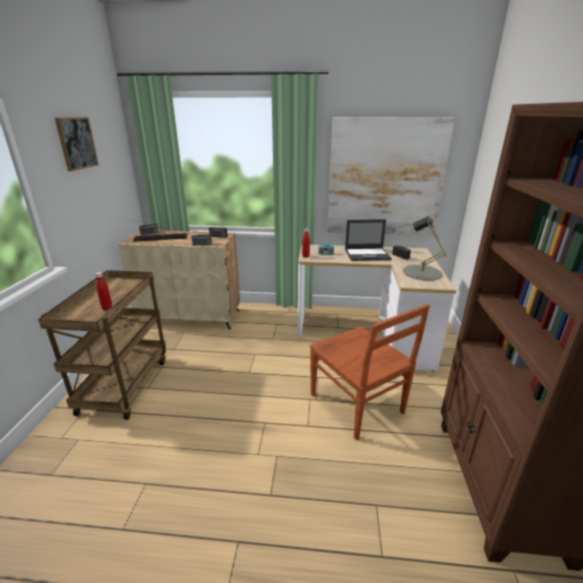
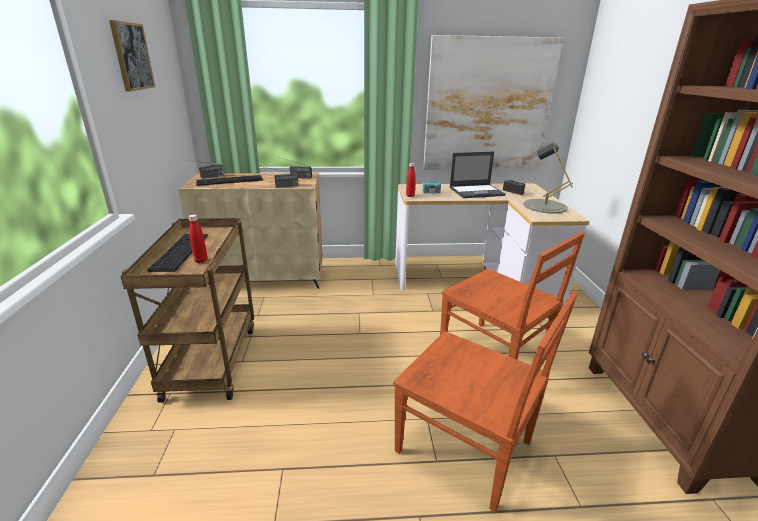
camera: 10 degrees left, 0 degrees up
none -> keyboard [147,234,208,272]
none -> brown chair [393,291,578,513]

